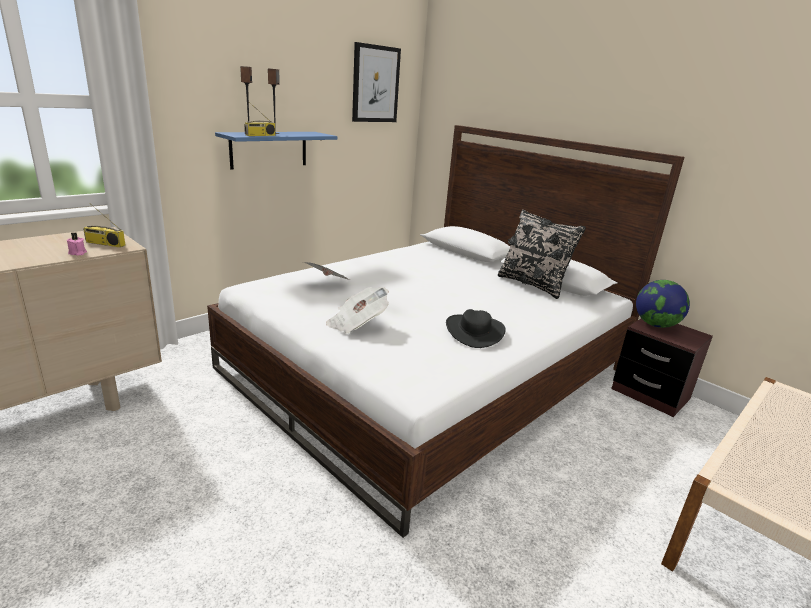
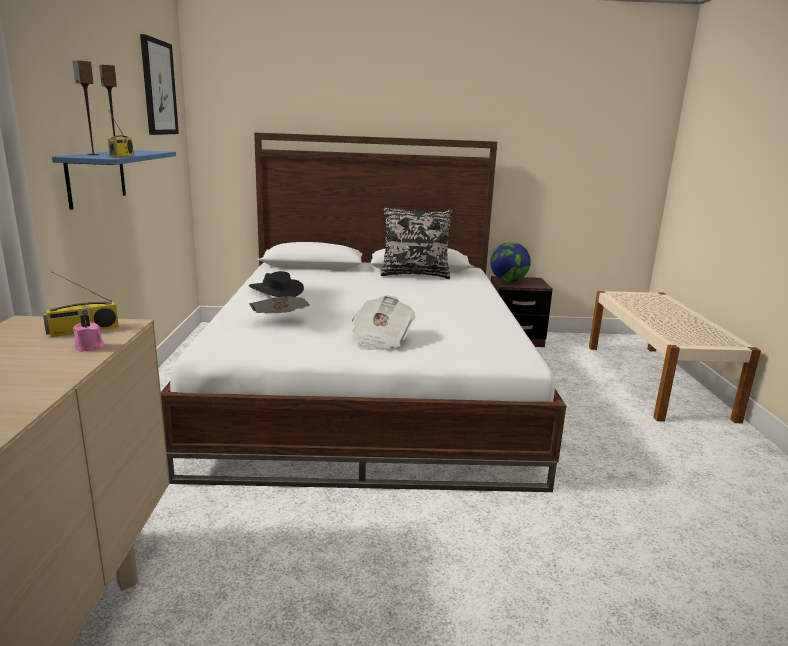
camera: 45 degrees left, 5 degrees down
black hat [446,309,506,348] -> black hat moved to [249,271,304,297]

